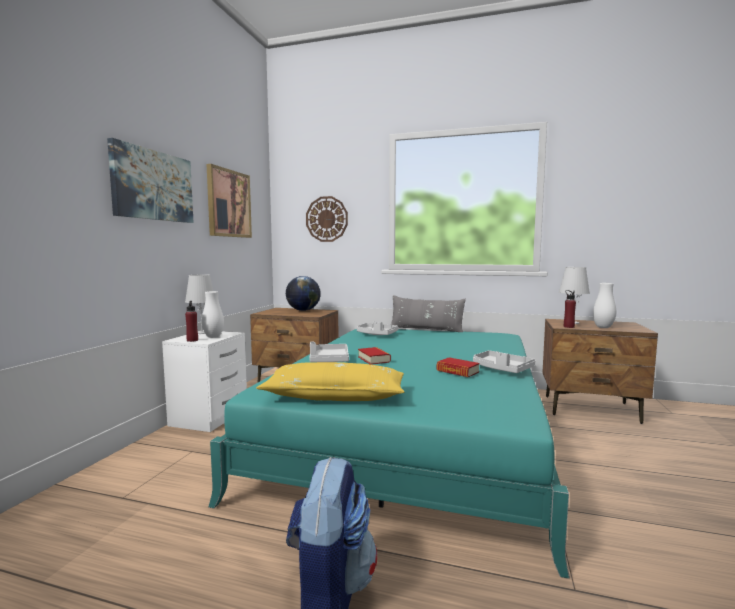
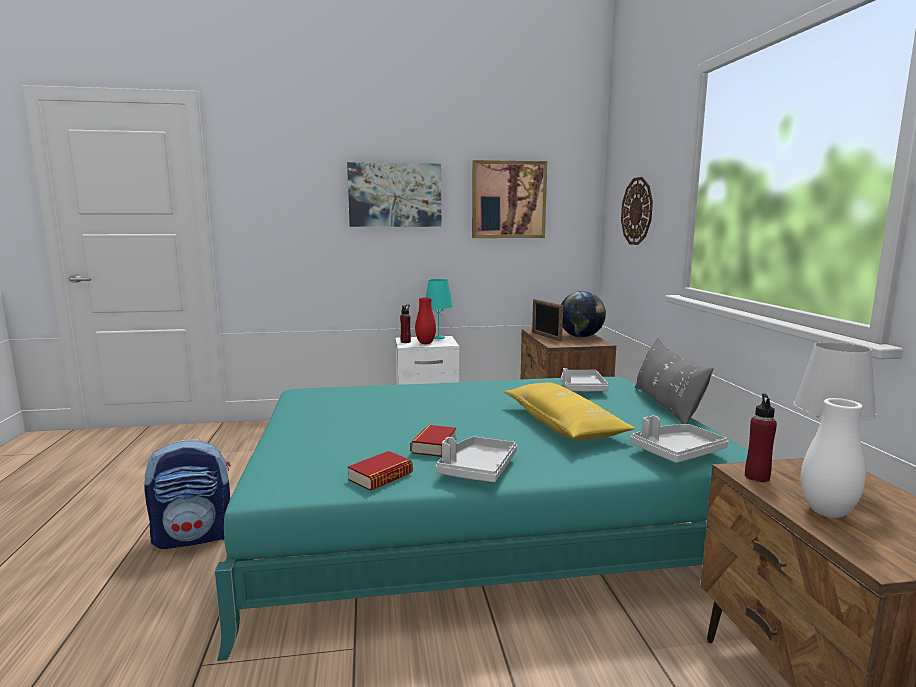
camera: 65 degrees right, 5 degrees up
white table lamp [185,275,213,334] -> turquoise table lamp [426,279,453,339]
white vase [202,291,224,338] -> red vase [415,298,436,344]
yellow pillow [256,362,404,401] -> yellow pillow moved to [504,382,635,441]
grey tray [309,342,349,362] -> grey tray moved to [631,415,728,463]
book [358,347,391,365] -> book moved to [348,451,413,491]
none -> picture frame [532,299,563,341]

